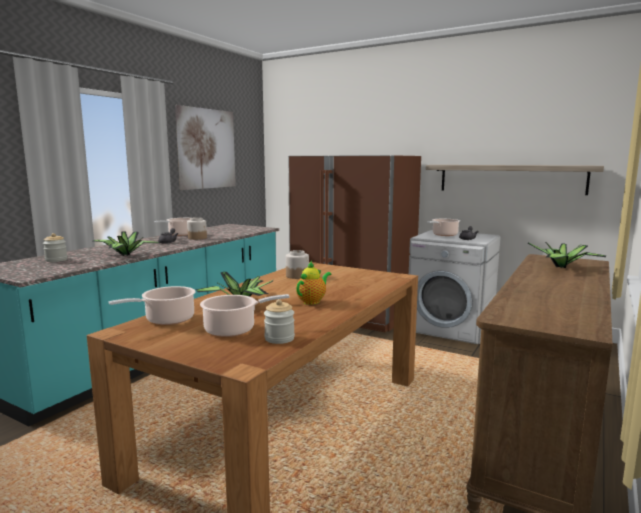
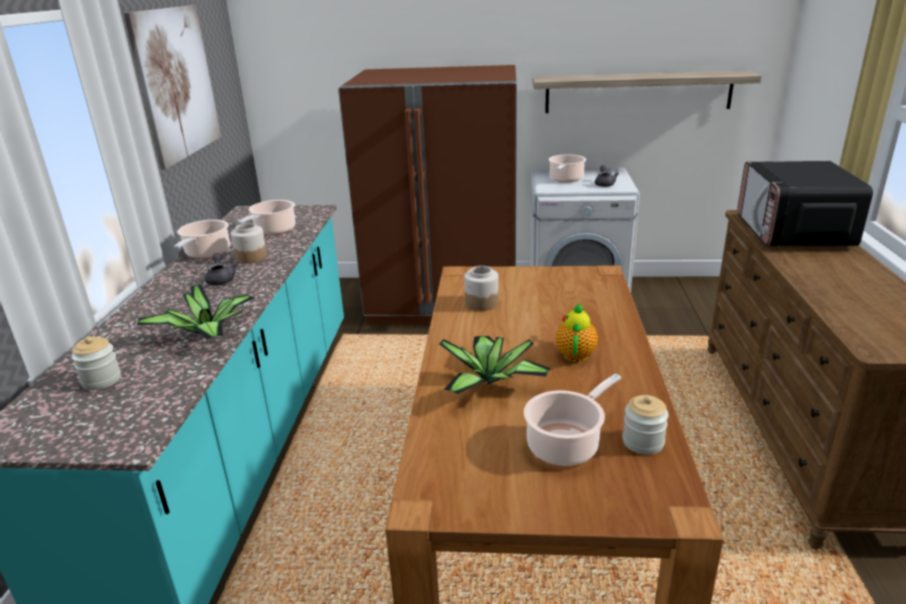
camera: 25 degrees left, 15 degrees up
cooking pot [108,286,196,325] -> cooking pot moved to [238,200,296,235]
potted plant [528,242,606,268] -> microwave [737,161,873,246]

